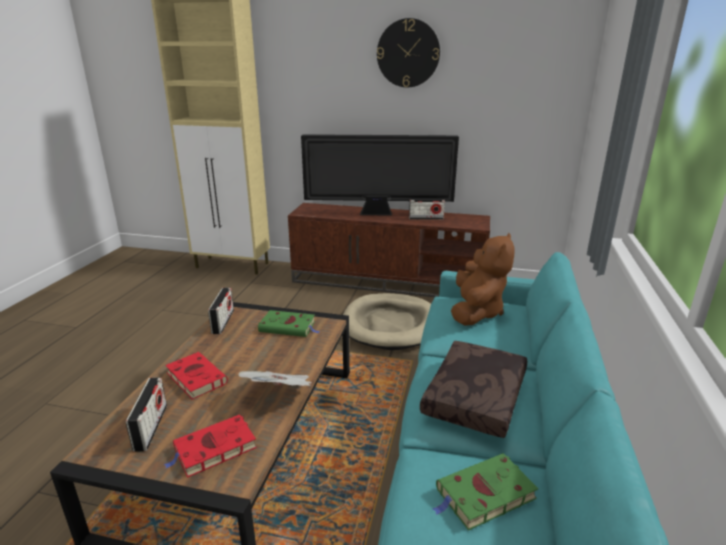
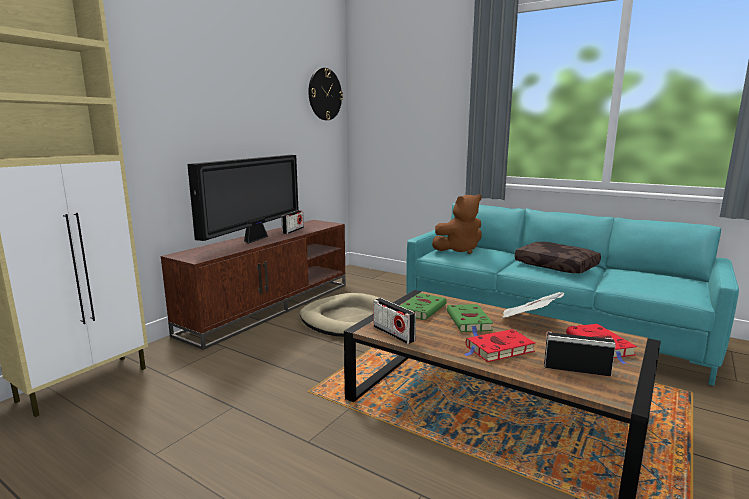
camera: 70 degrees left, 10 degrees down
radio [208,287,234,334] -> radio turned 150 degrees counterclockwise [373,298,416,344]
wall clock [377,18,440,87] -> wall clock moved to [308,68,343,120]
green book [432,453,539,531] -> green book moved to [447,304,493,336]
brown plush toy [451,233,515,326] -> brown plush toy turned 120 degrees clockwise [432,194,482,254]

